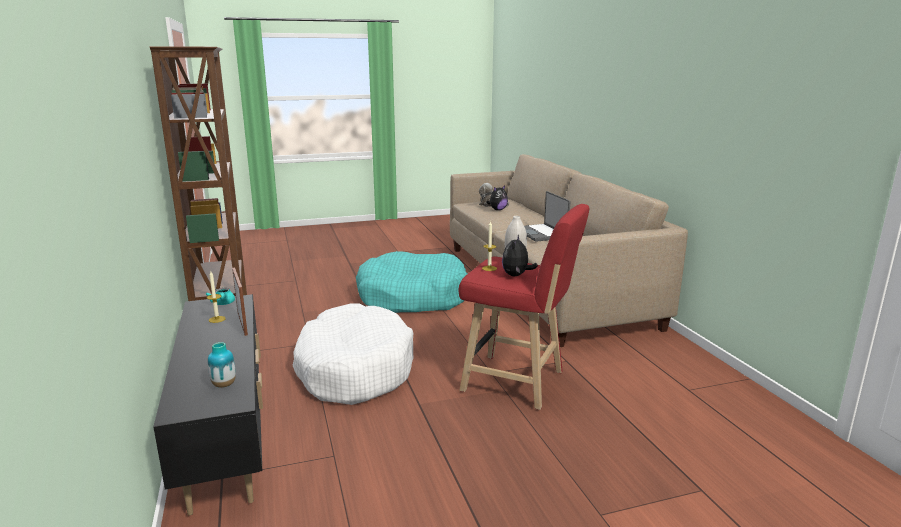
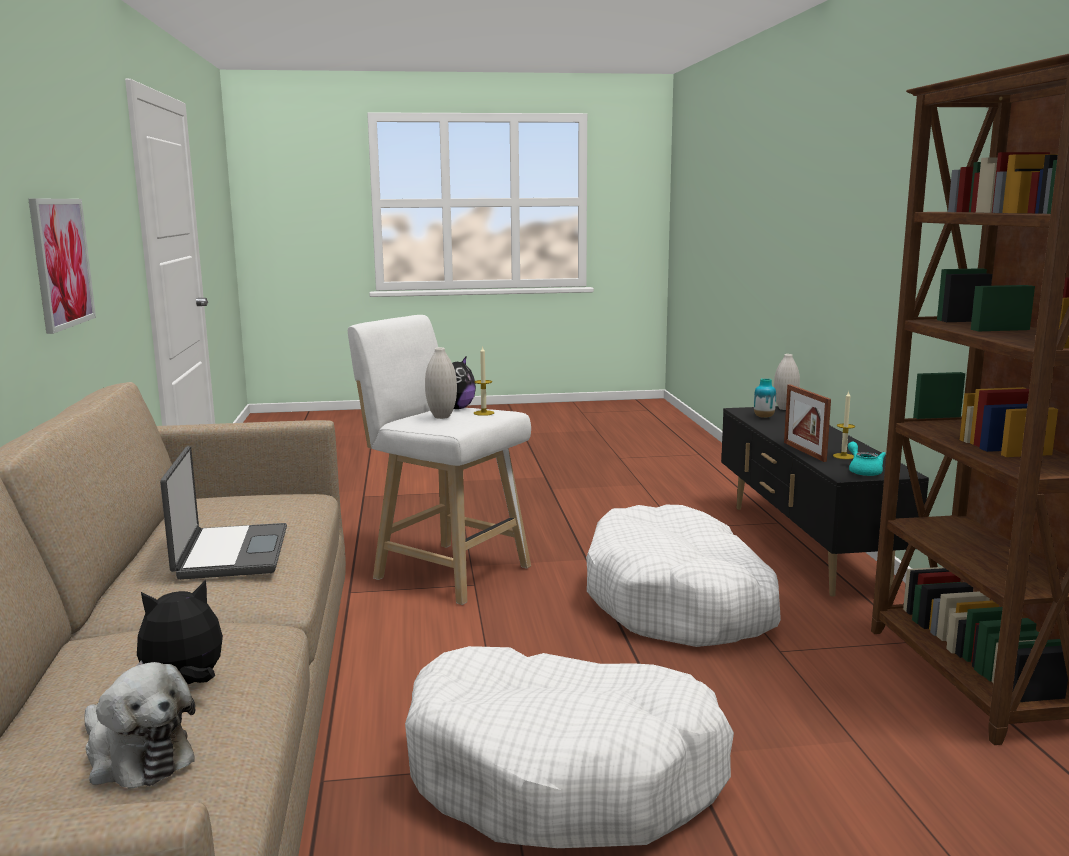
camera: 170 degrees left, 5 degrees down
turquoise dog bed [356,251,467,313] -> white dog bed [405,646,734,848]
red stool [459,204,589,410] -> white stool [348,315,531,605]
none -> picture [28,198,96,334]
none -> white vase [774,354,800,410]

